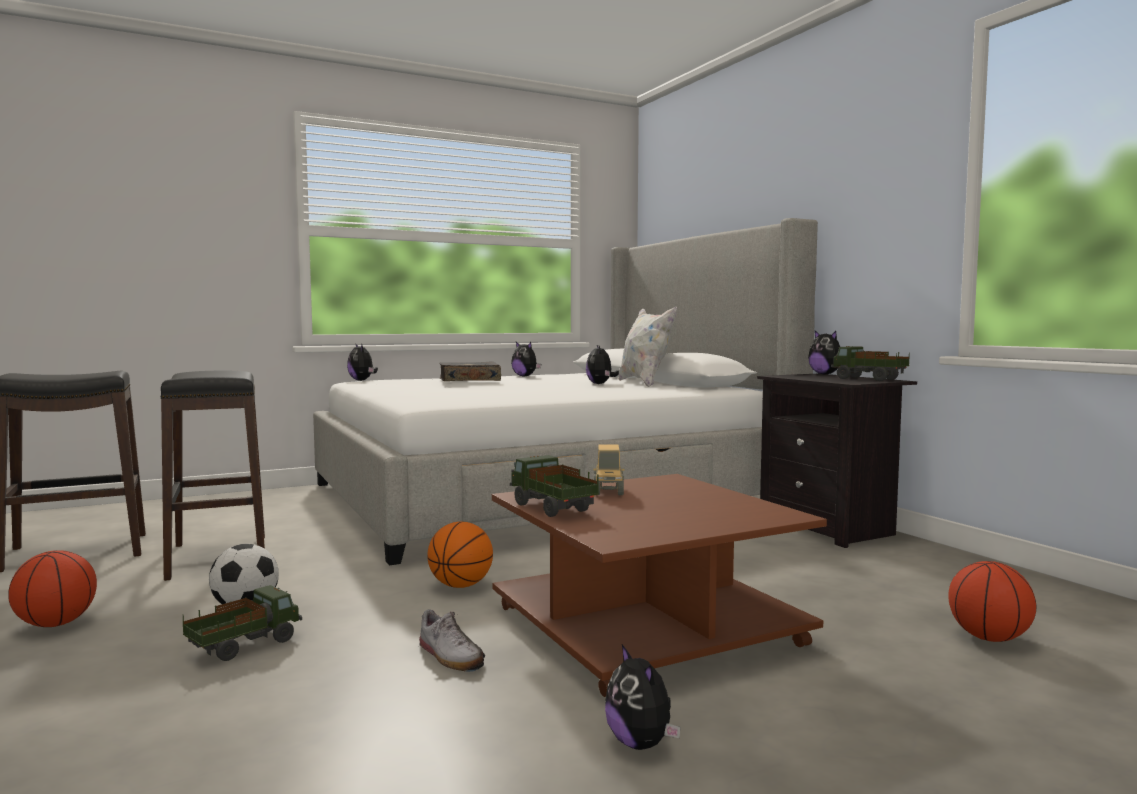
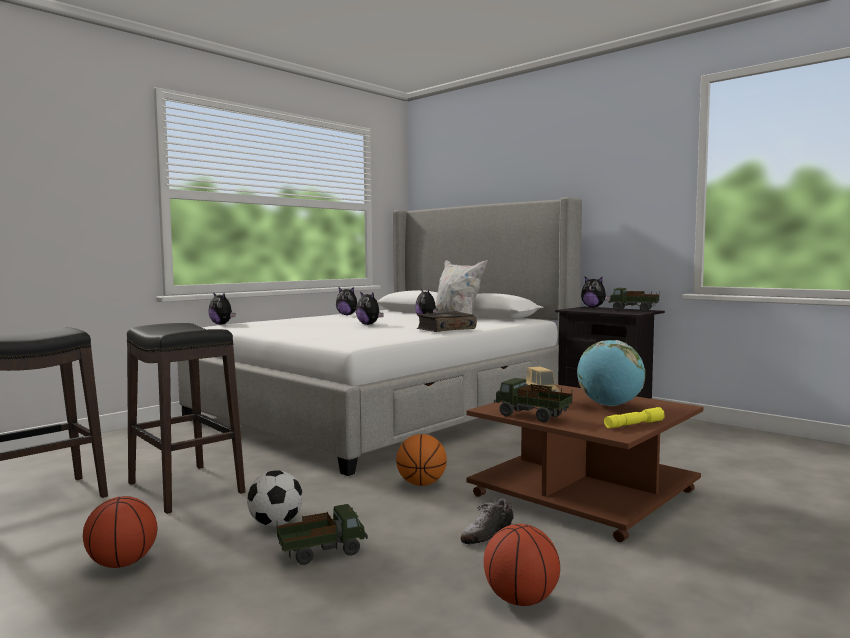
camera: 20 degrees left, 0 degrees up
toy truck [183,585,302,661] -> toy truck turned 45 degrees clockwise [277,504,368,565]
shoe [419,610,485,672] -> shoe turned 105 degrees clockwise [461,498,514,544]
book [439,361,501,381] -> book moved to [417,311,477,332]
plush toy [605,645,681,750] -> plush toy moved to [356,291,384,325]
basketball [948,561,1036,642] -> basketball moved to [484,524,560,606]
none -> globe [577,340,645,406]
none -> yellow flashlight [604,407,665,428]

